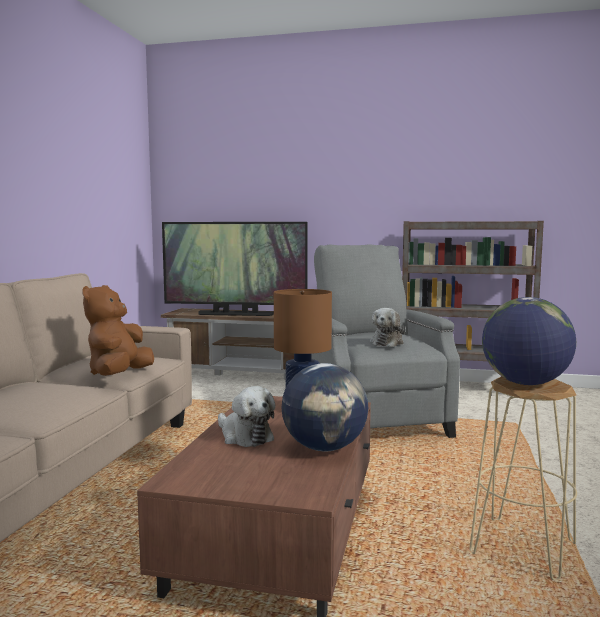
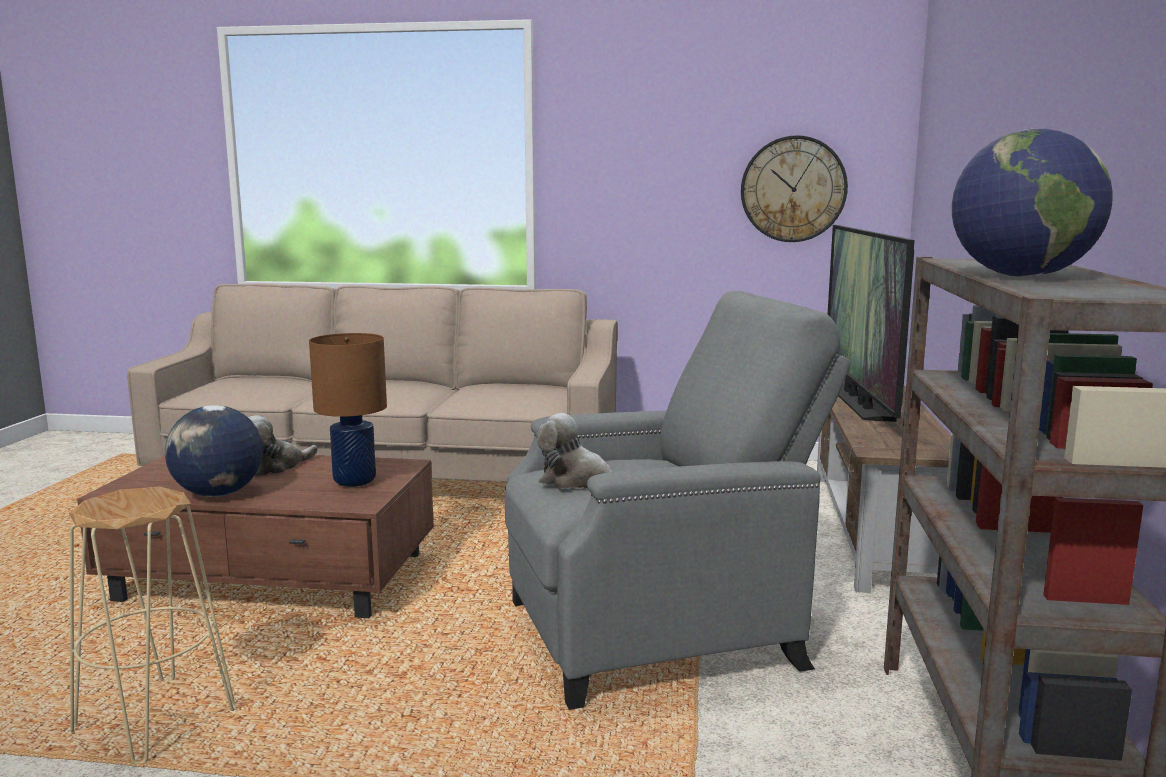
camera: 85 degrees right, 5 degrees up
brown plush toy [83,285,154,376] -> none
globe [482,297,576,385] -> globe moved to [952,129,1113,277]
none -> wall clock [741,135,848,242]

